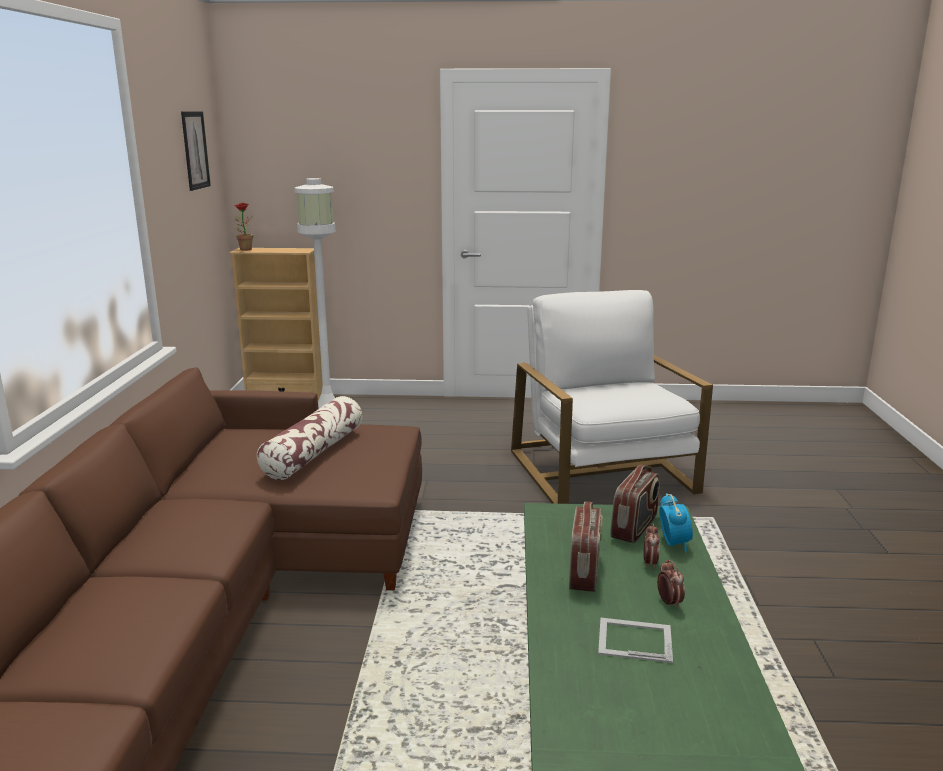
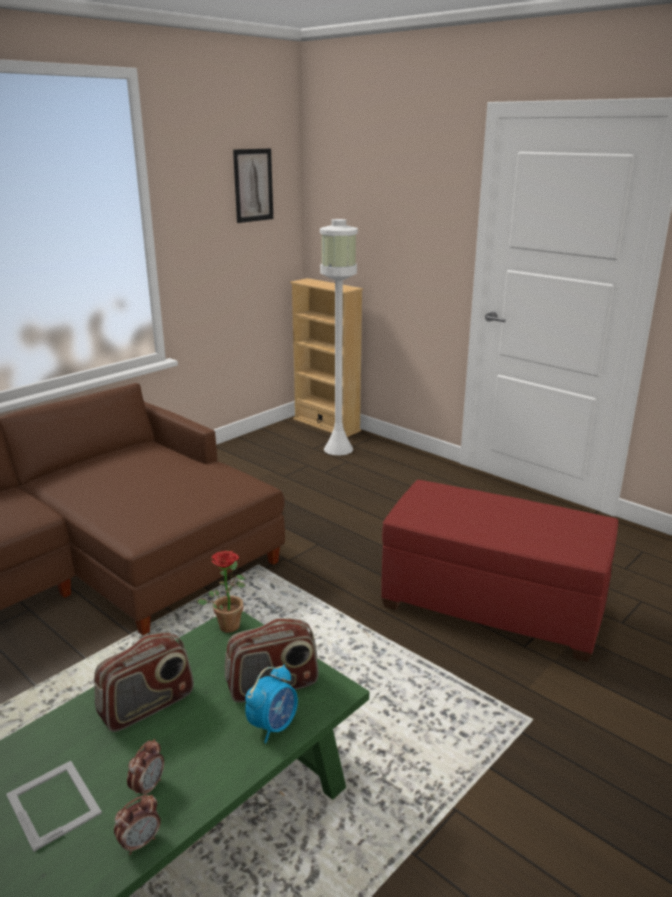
camera: 40 degrees right, 5 degrees up
potted plant [234,203,254,251] -> potted plant moved to [197,551,245,633]
pillow [257,396,363,480] -> none
white armchair [511,290,713,504] -> red ottoman [381,480,618,662]
alarm clock [644,524,660,569] -> alarm clock moved to [114,795,161,855]

